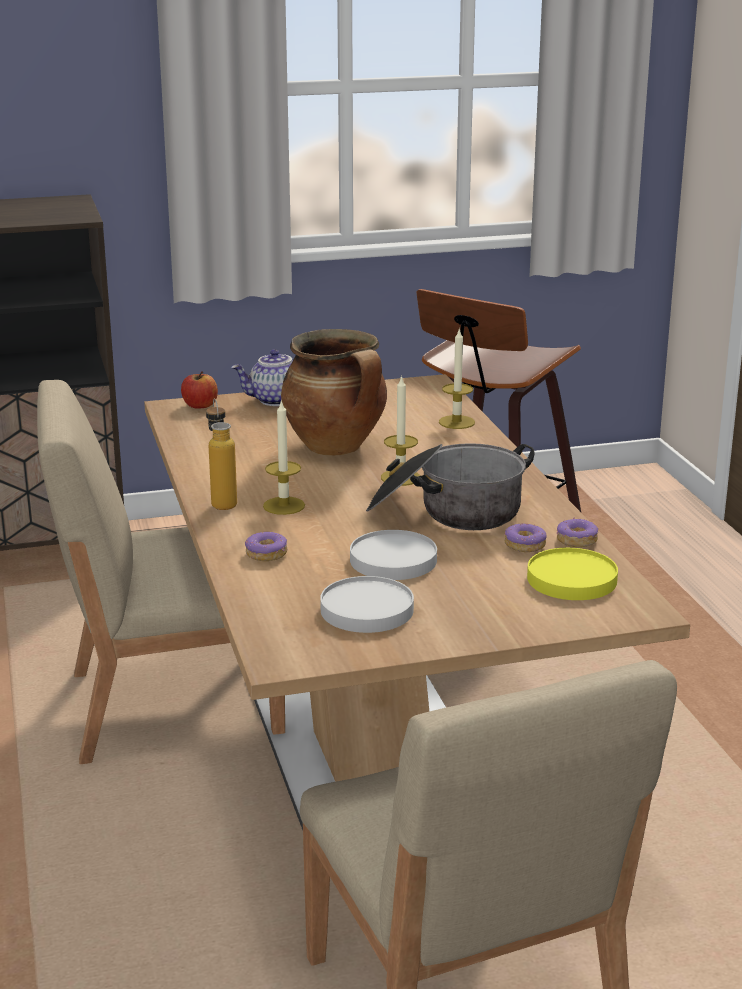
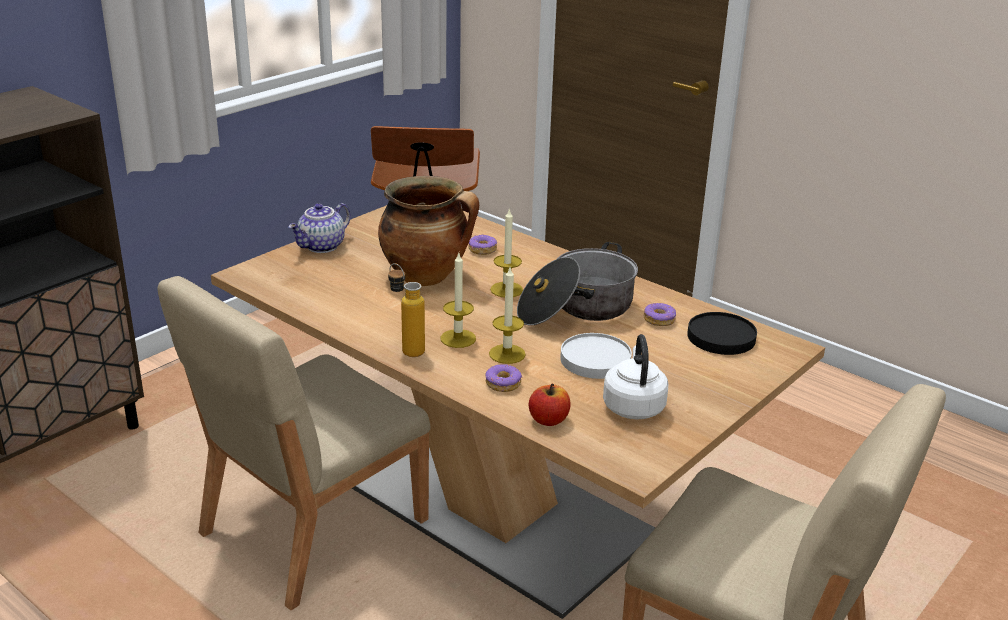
camera: 35 degrees left, 5 degrees up
apple [181,371,218,409] -> apple moved to [529,383,570,426]
white plate [320,576,414,633] -> white kettle [603,334,668,420]
candle [439,330,475,429] -> candle moved to [489,267,526,364]
yellow plate [527,548,618,600] -> black plate [687,312,757,355]
donut [557,517,598,547] -> donut moved to [469,235,497,255]

